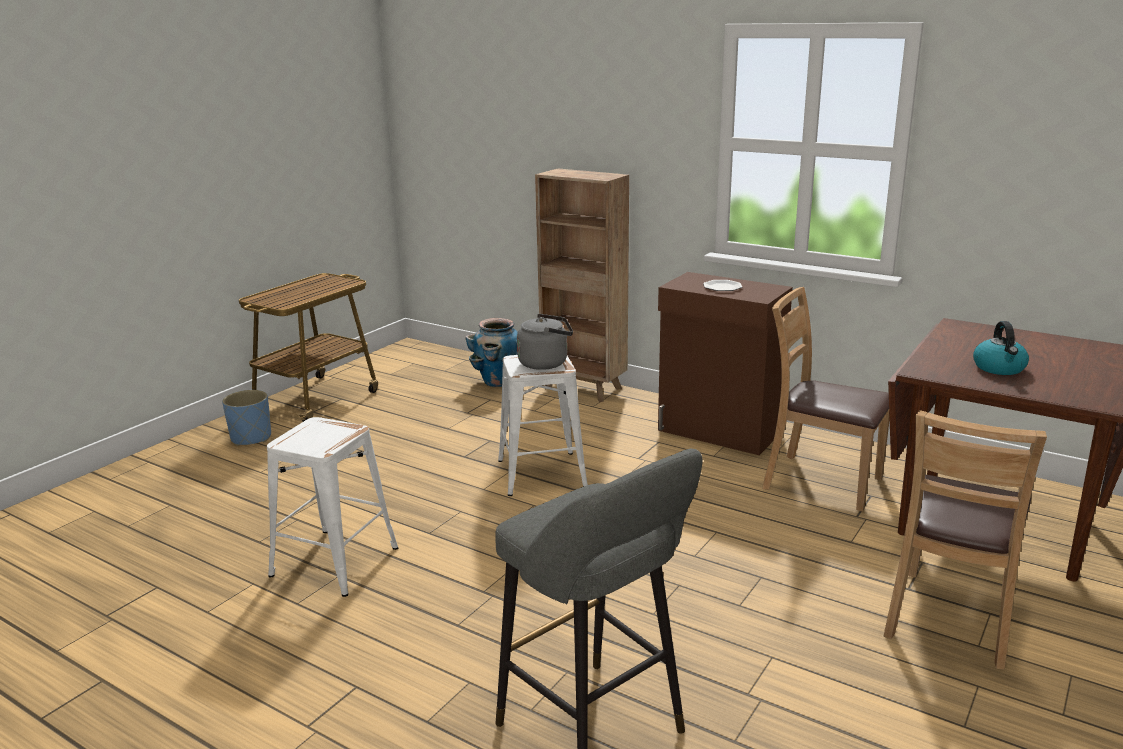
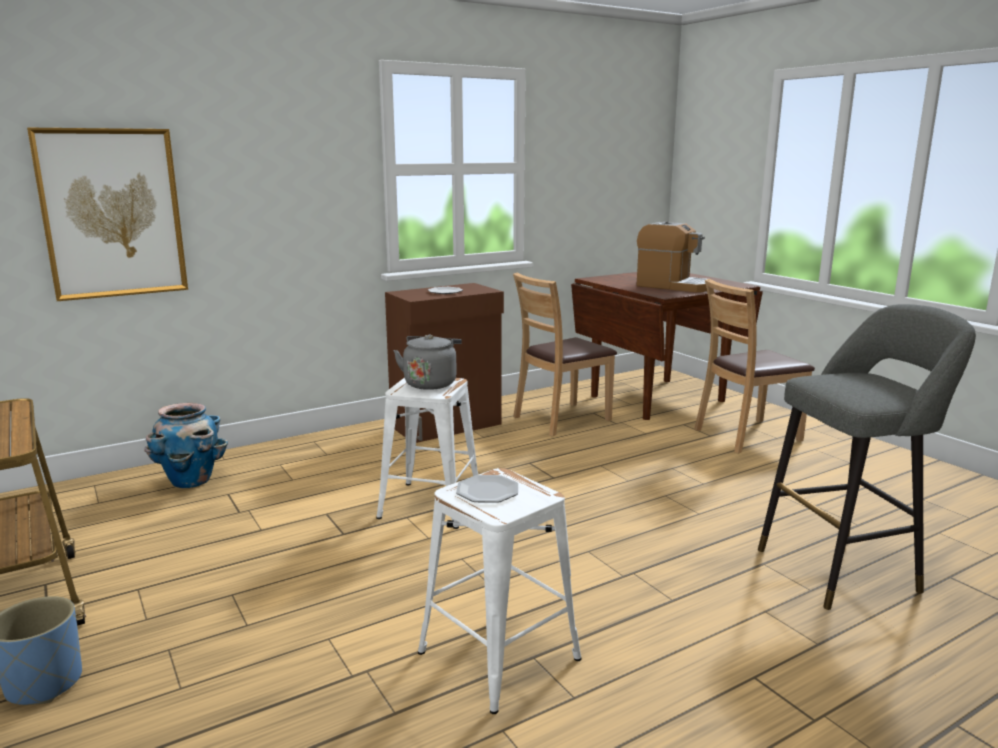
camera: 65 degrees left, 5 degrees down
brown bookcase [535,169,629,402] -> none
brown chair [884,410,1047,670] -> brown chair turned 105 degrees clockwise [694,279,815,454]
kettle [973,321,1029,375] -> coffee machine [637,222,707,292]
none -> picture [27,128,188,301]
none -> plate [456,475,518,503]

